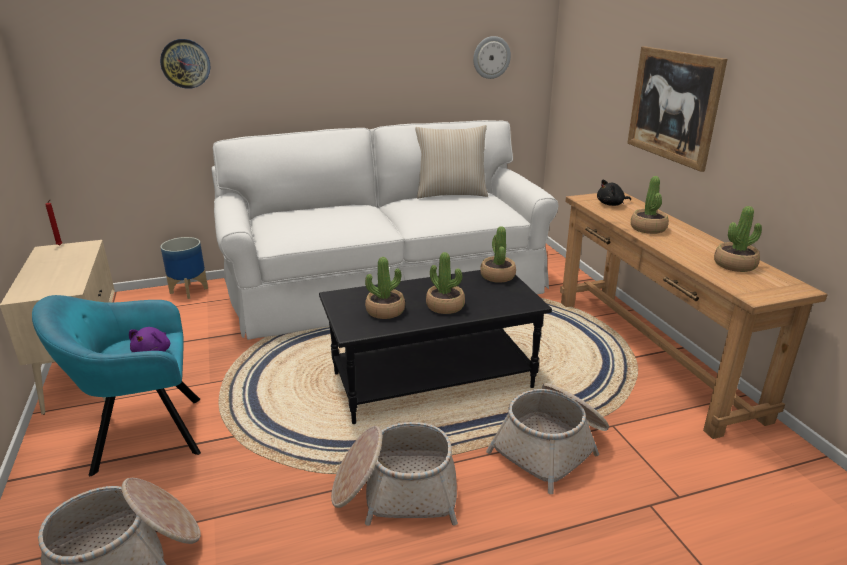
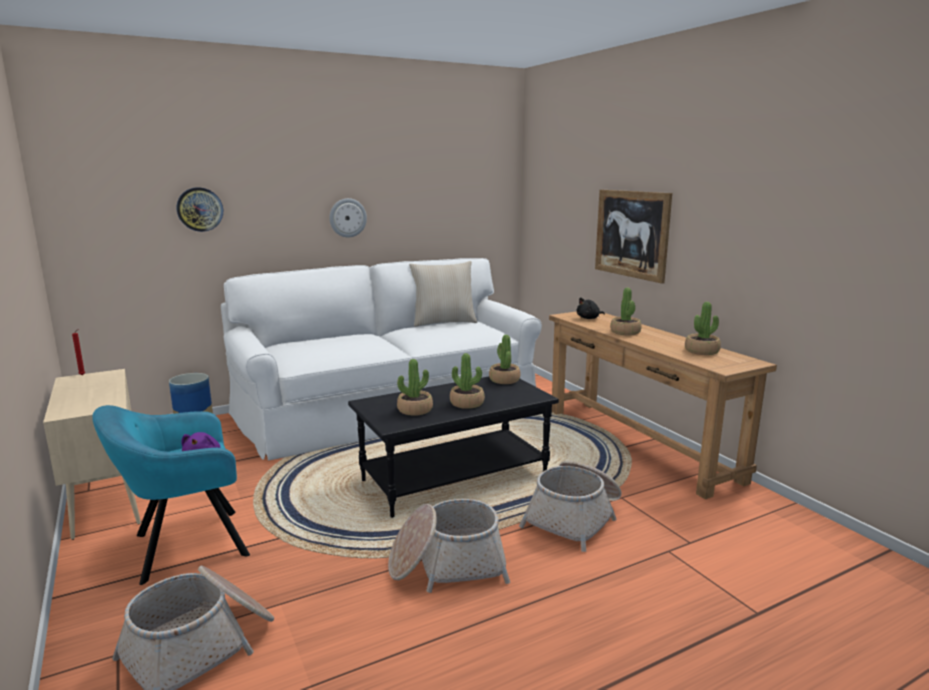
camera: 10 degrees left, 10 degrees down
wall clock [473,36,511,79] -> wall clock moved to [329,198,367,238]

